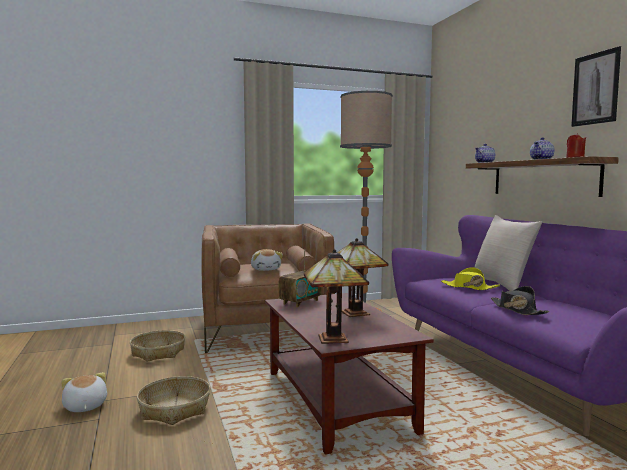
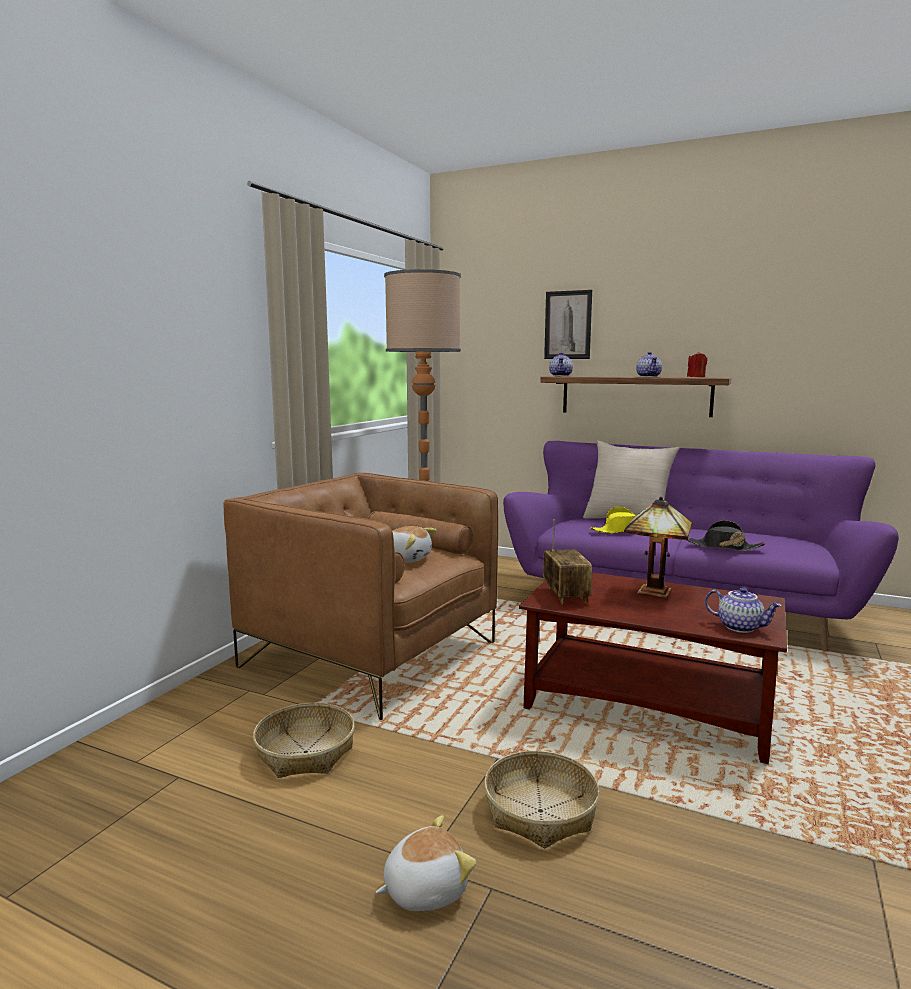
camera: 45 degrees left, 5 degrees up
plush toy [61,372,107,412] -> plush toy turned 135 degrees clockwise [376,815,476,911]
table lamp [304,249,369,344] -> teapot [705,587,782,633]
picture [571,46,621,127] -> picture moved to [544,290,592,359]

